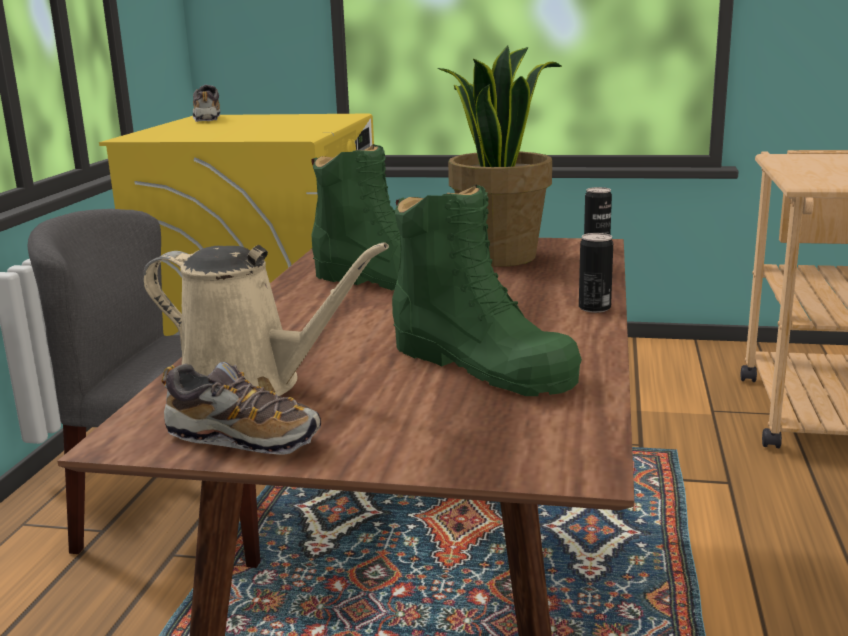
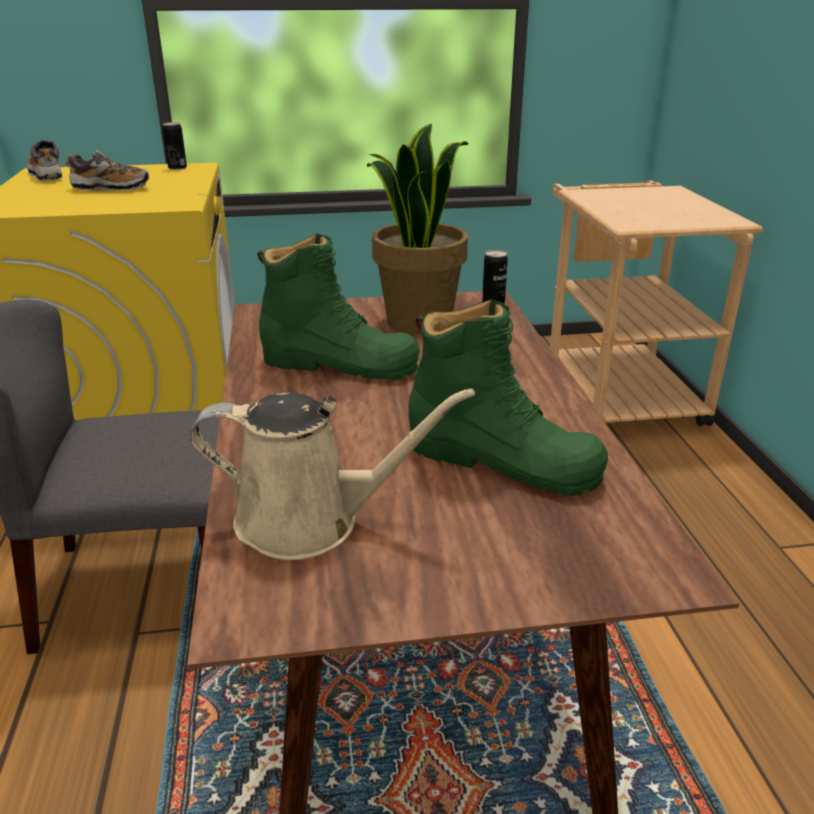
camera: 20 degrees left, 10 degrees up
shoe [162,362,321,455] -> shoe moved to [66,150,149,191]
can [579,233,613,313] -> can moved to [162,122,187,170]

